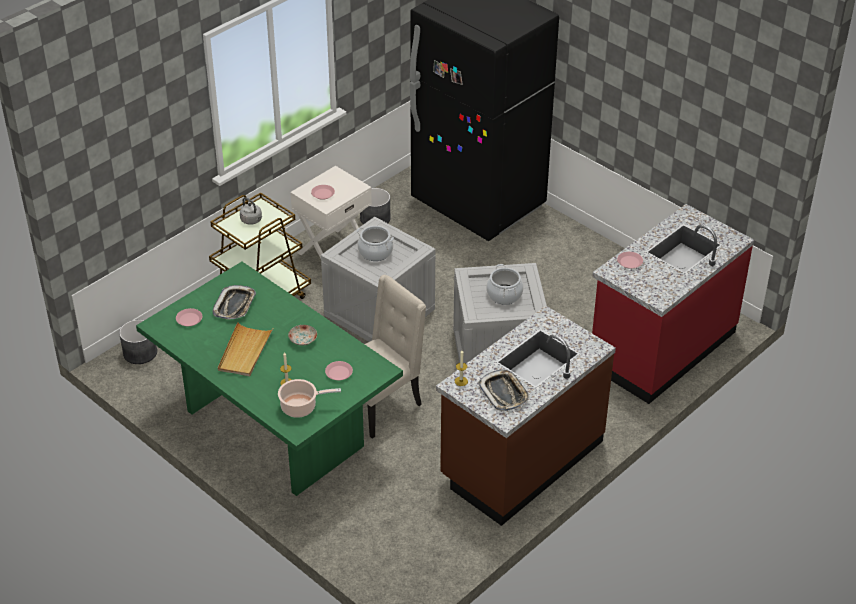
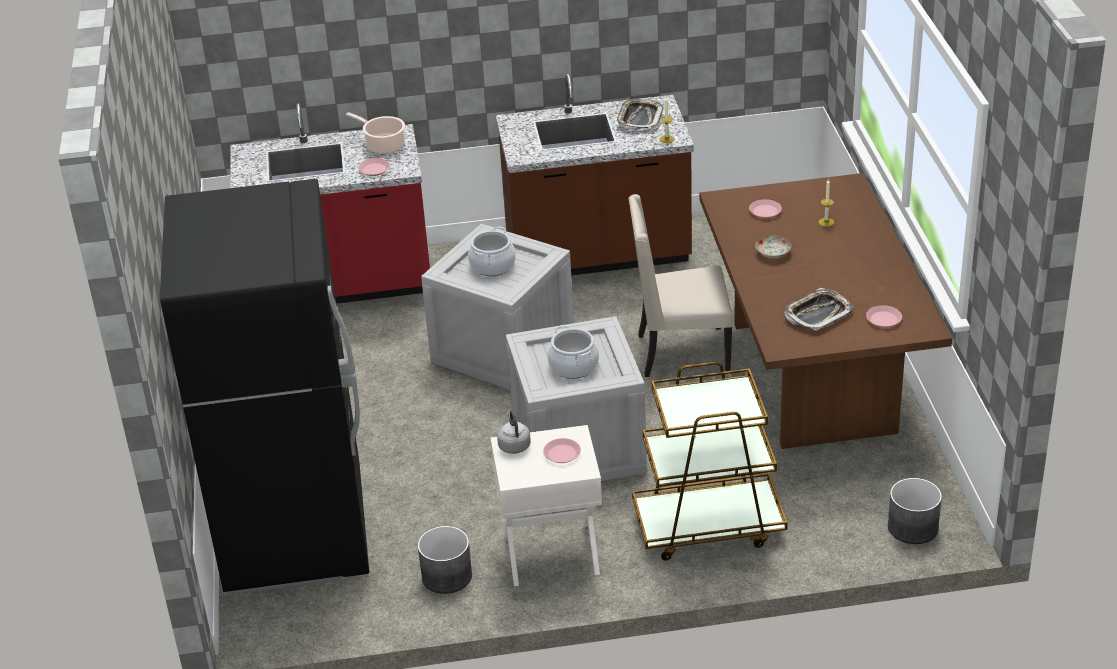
camera: 140 degrees left, 5 degrees down
green dining table [136,262,403,496] -> brown dining table [699,173,952,449]
beige tray [218,322,273,376] -> none
grey kettle [240,197,262,225] -> grey kettle moved to [497,410,531,454]
cooking pot [278,379,341,418] -> cooking pot moved to [346,112,405,154]

